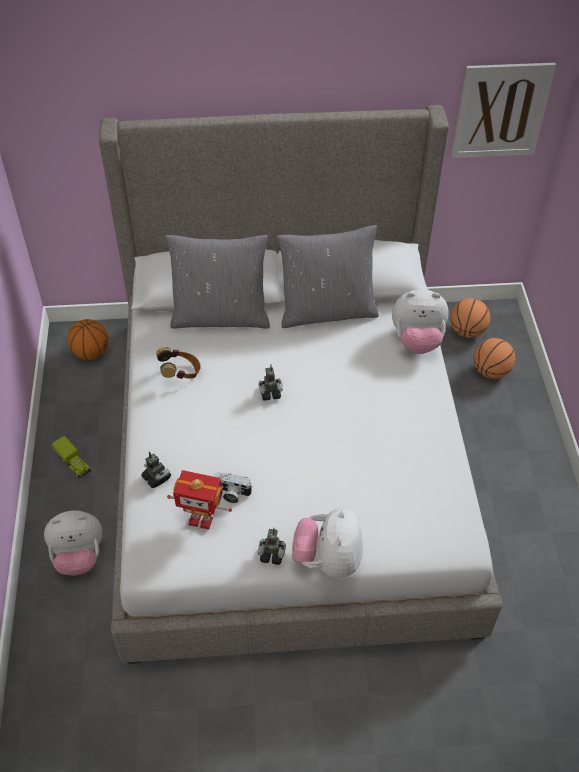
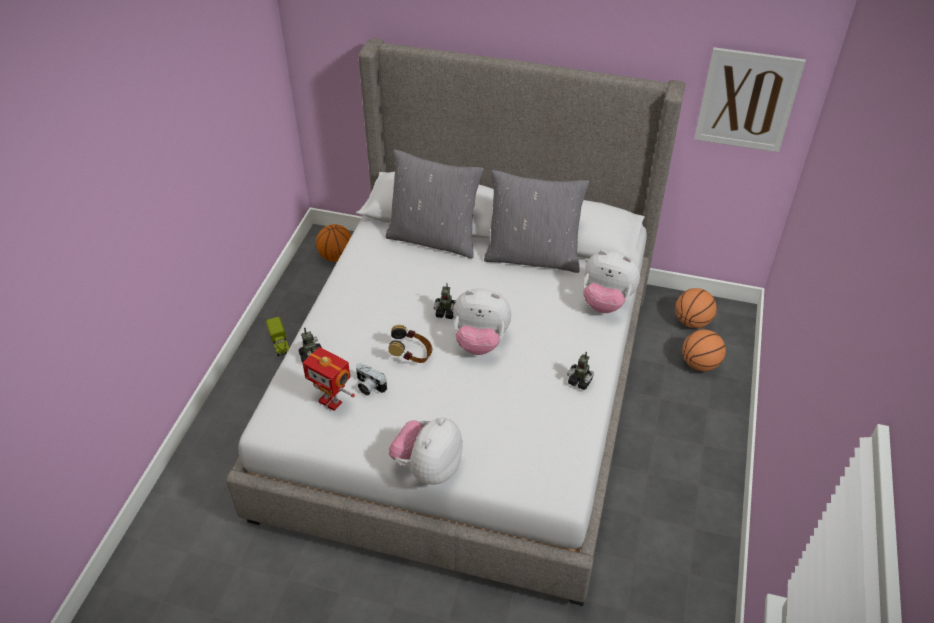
camera: 20 degrees right, 5 degrees down
plush toy [44,510,103,575] -> plush toy moved to [453,288,511,355]
headphones [156,347,201,379] -> headphones moved to [388,325,432,363]
toy robot [258,528,286,565] -> toy robot moved to [567,352,594,390]

